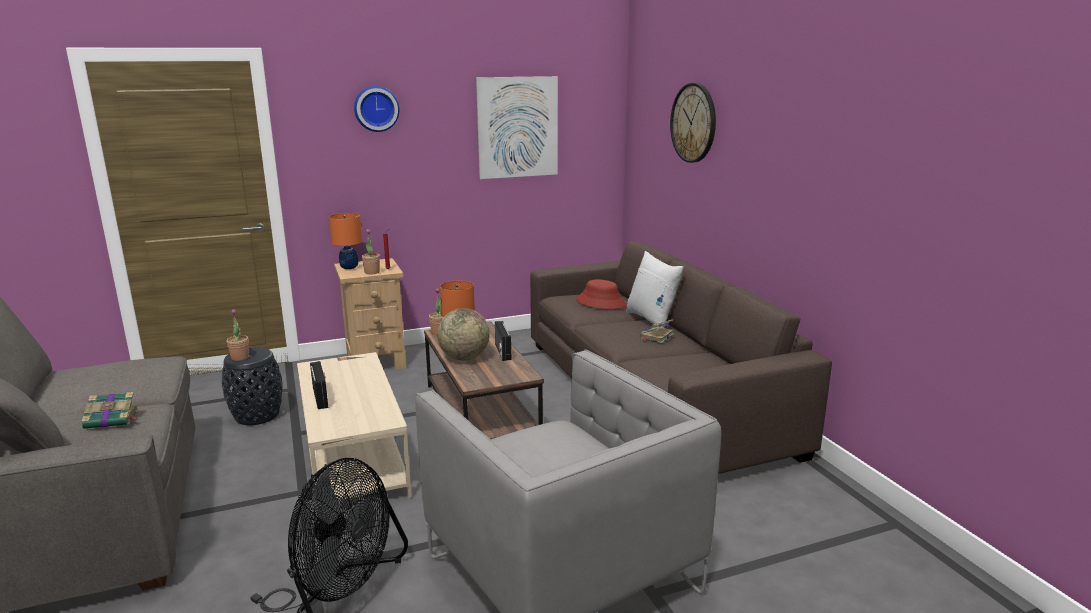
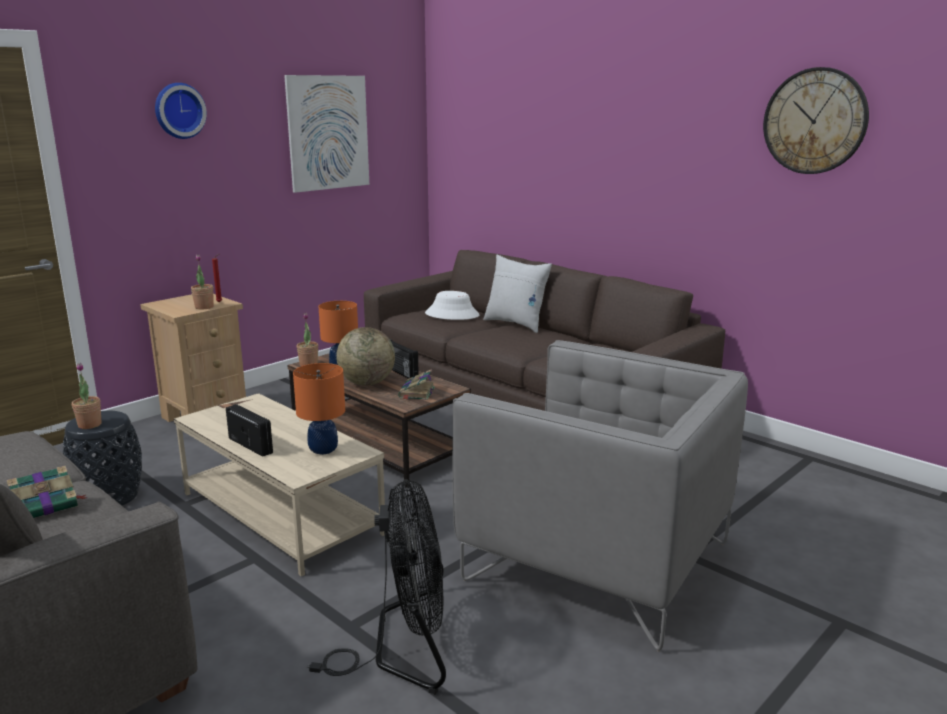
camera: 25 degrees left, 0 degrees up
orange table lamp [329,213,362,269] -> orange table lamp moved to [293,363,345,455]
red hat [576,280,626,309] -> white hat [425,291,480,320]
book [640,319,674,344] -> book moved to [398,369,435,400]
wall clock [670,83,716,163] -> wall clock moved to [763,67,869,174]

